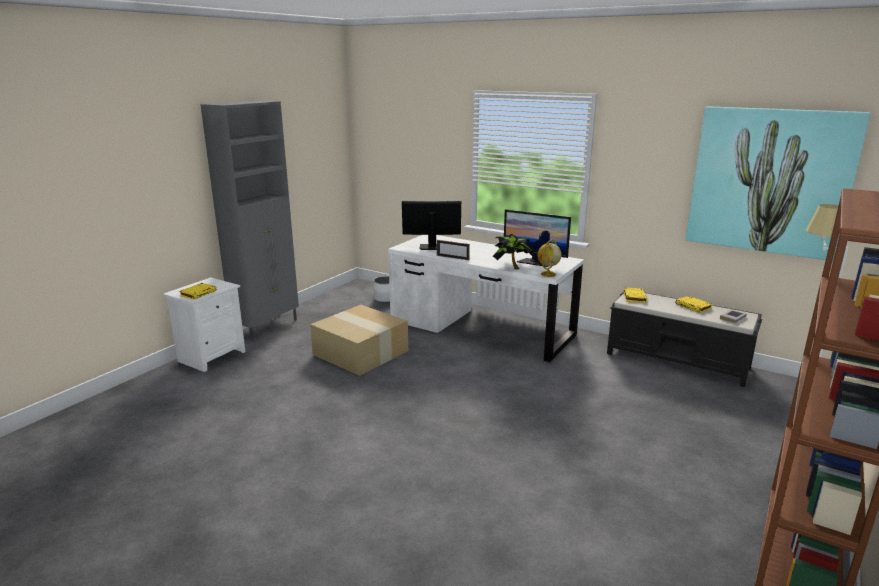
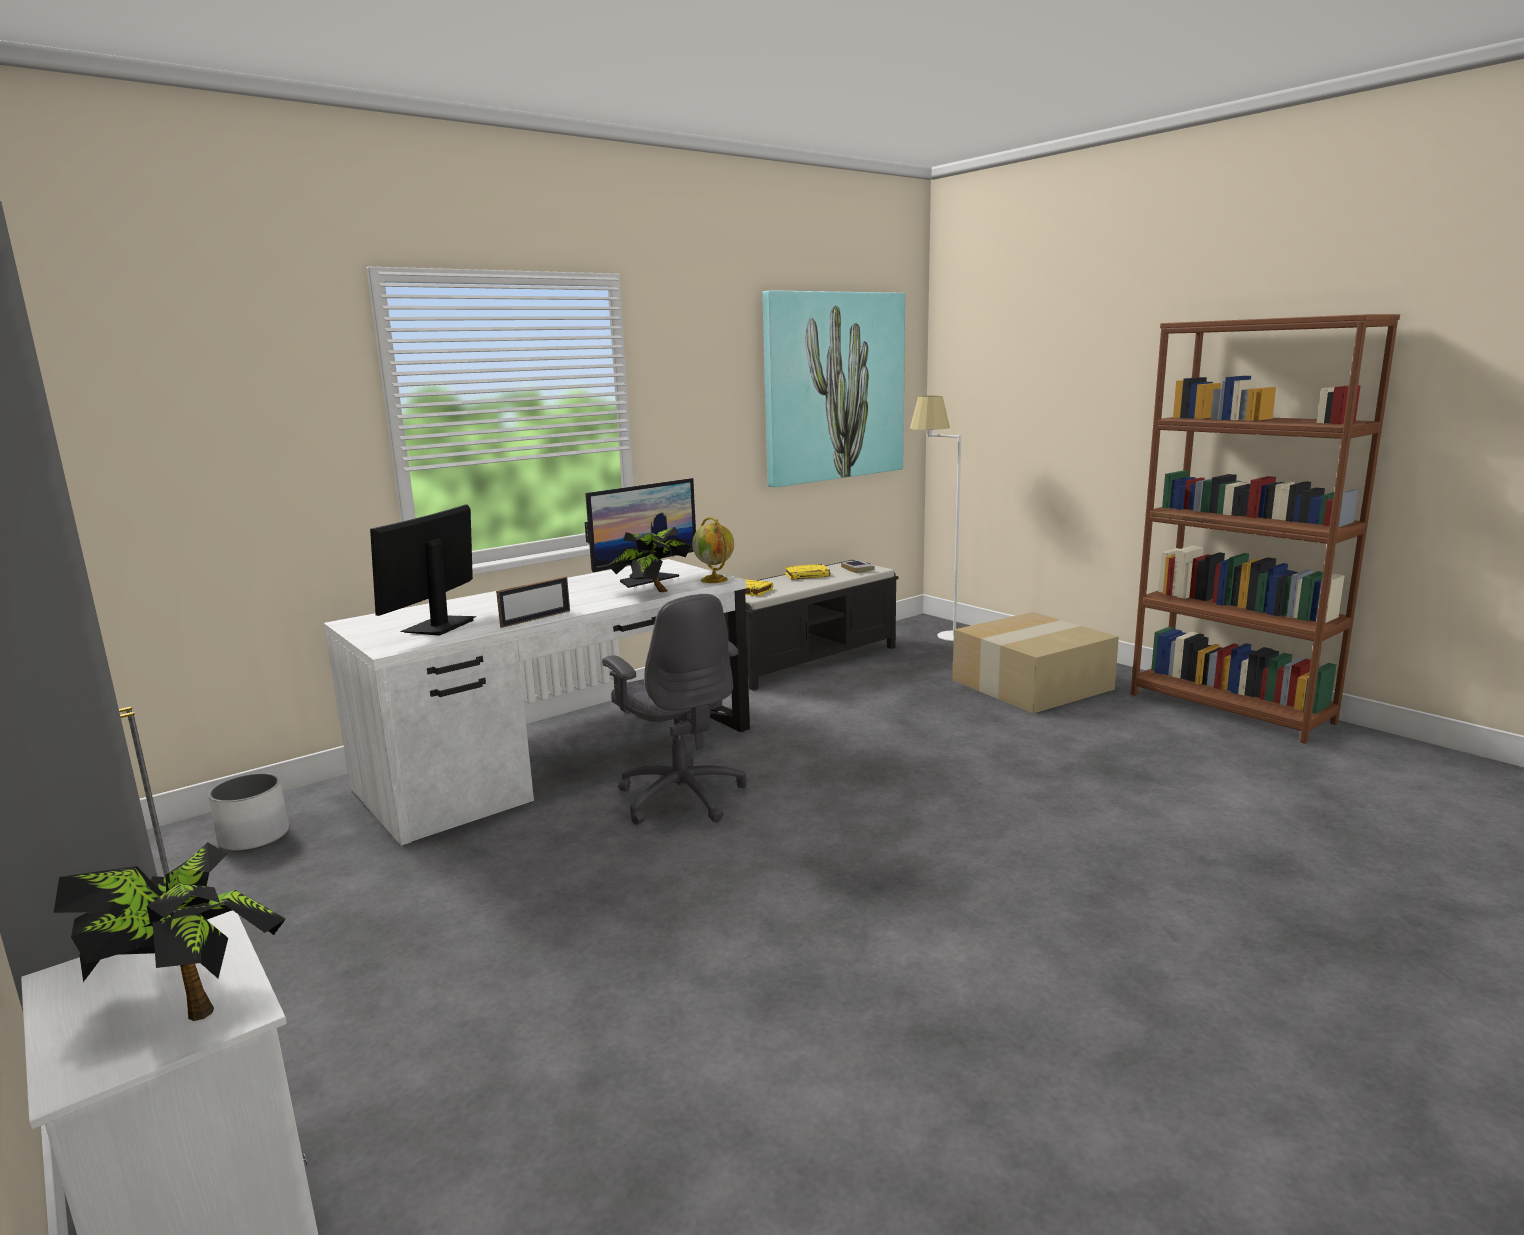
camera: 70 degrees left, 5 degrees down
yellow book [179,283,216,299] -> potted plant [54,842,286,1021]
cardboard box [310,305,408,376] -> cardboard box moved to [953,612,1119,713]
none -> grey office chair [602,594,747,825]

